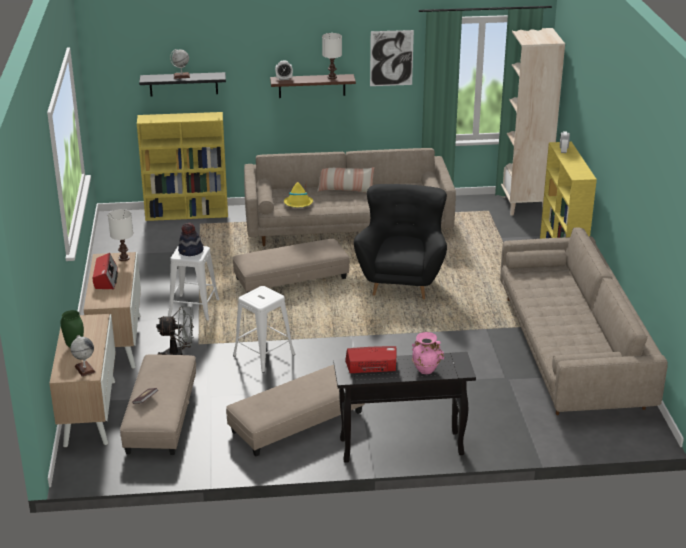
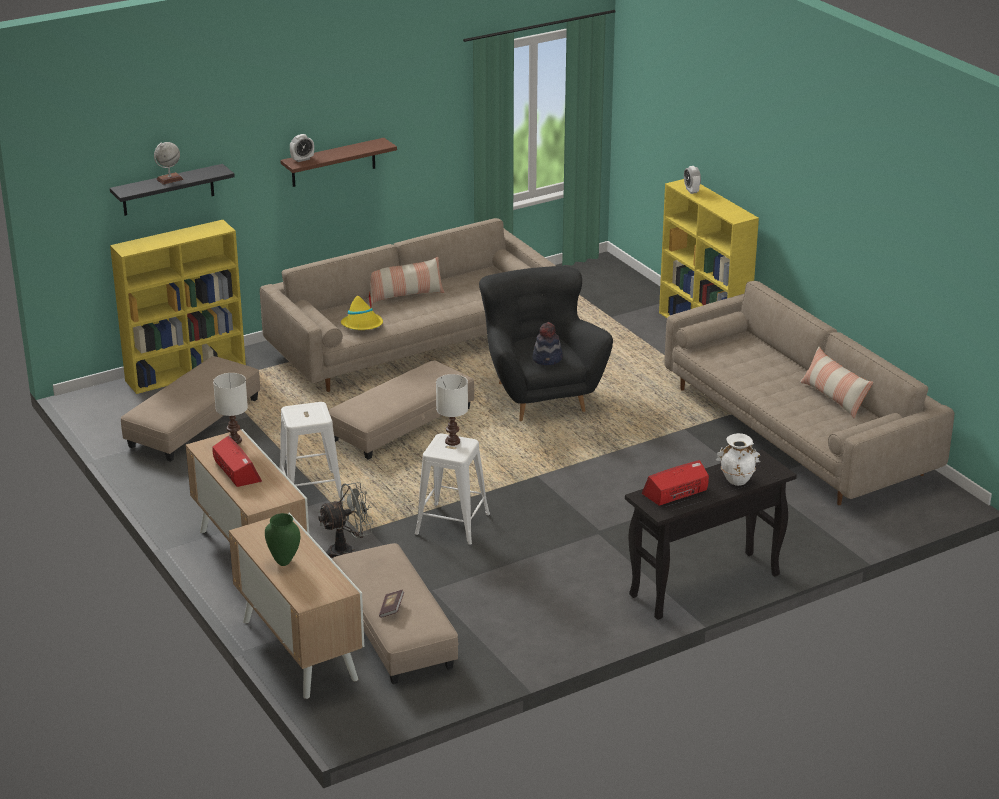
camera: 25 degrees left, 0 degrees up
globe [71,335,96,377] -> none
hat [178,223,204,256] -> hat moved to [532,322,563,365]
beige ottoman [226,365,365,456] -> beige ottoman moved to [121,356,260,462]
white table lamp [322,33,342,79] -> white table lamp moved to [436,374,468,446]
picture [370,30,414,86] -> none
pink vase [412,332,444,374] -> white vase [716,433,760,486]
beige bookcase [501,28,565,216] -> none
none -> pillow [800,347,874,419]

